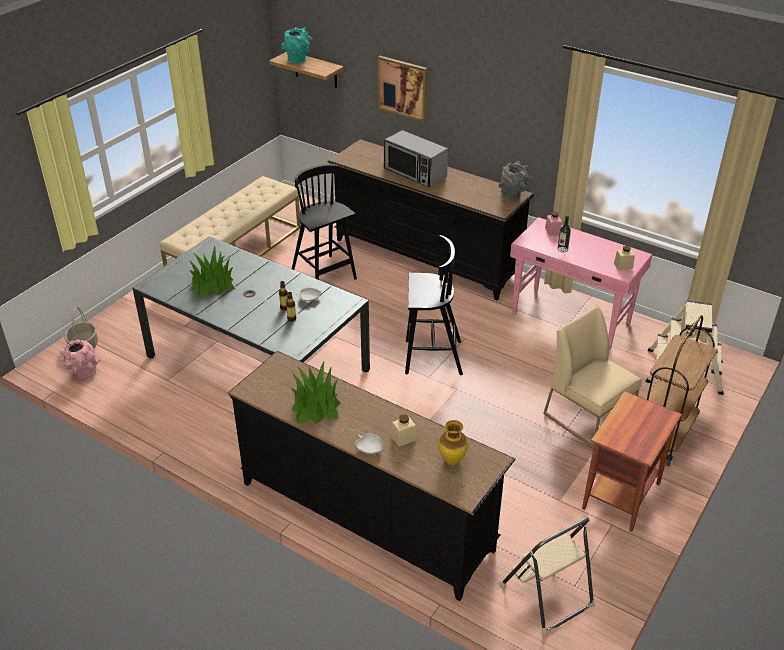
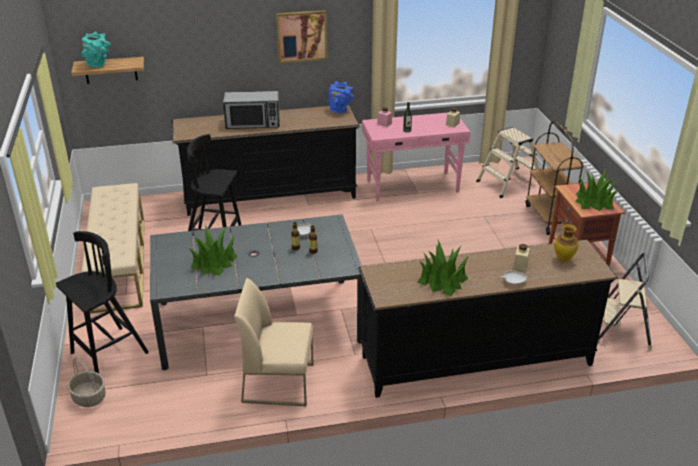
camera: 45 degrees left, 5 degrees down
pink vase [60,340,101,379] -> none
picture [378,56,427,122] -> picture moved to [276,10,327,63]
black stool [405,235,463,375] -> black stool moved to [56,231,149,373]
grey vase [499,161,532,200] -> blue vase [325,81,355,114]
beige chair [543,305,642,449] -> beige chair moved to [234,278,313,406]
none -> potted plant [575,168,619,211]

